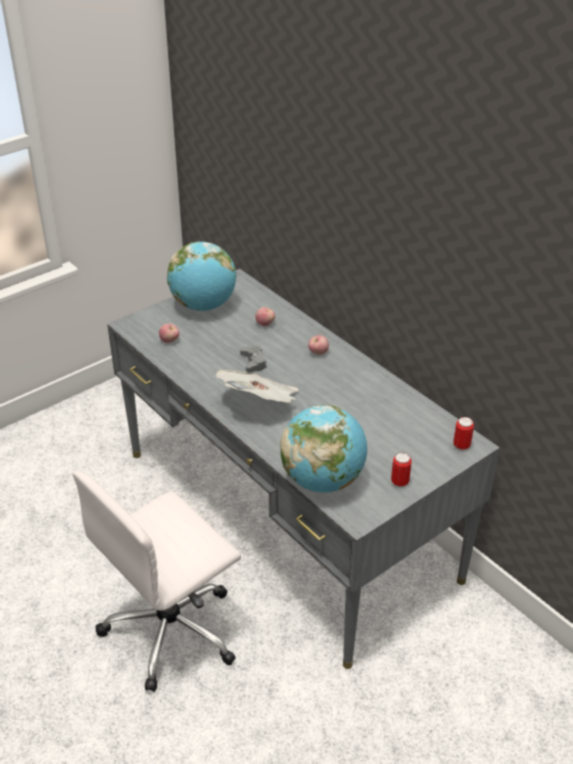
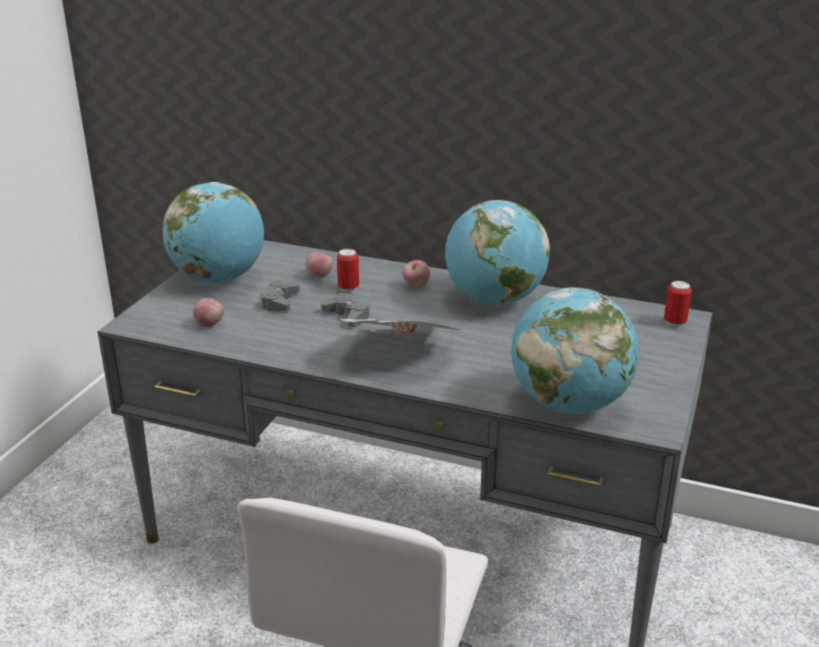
camera: 30 degrees left, 10 degrees down
can [391,453,412,488] -> can moved to [337,248,359,292]
none -> grey game controller [262,280,300,311]
none -> globe [445,200,550,305]

